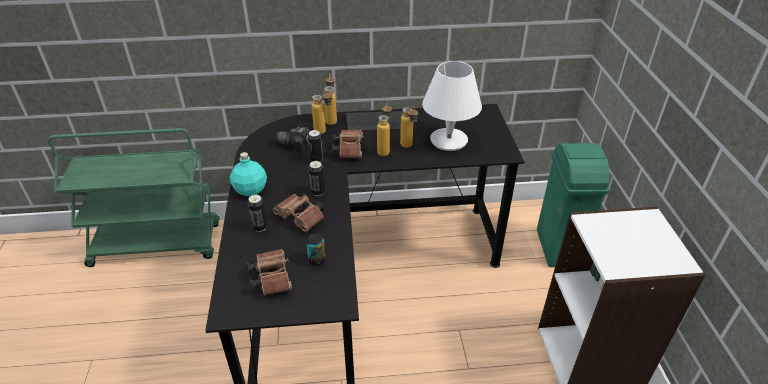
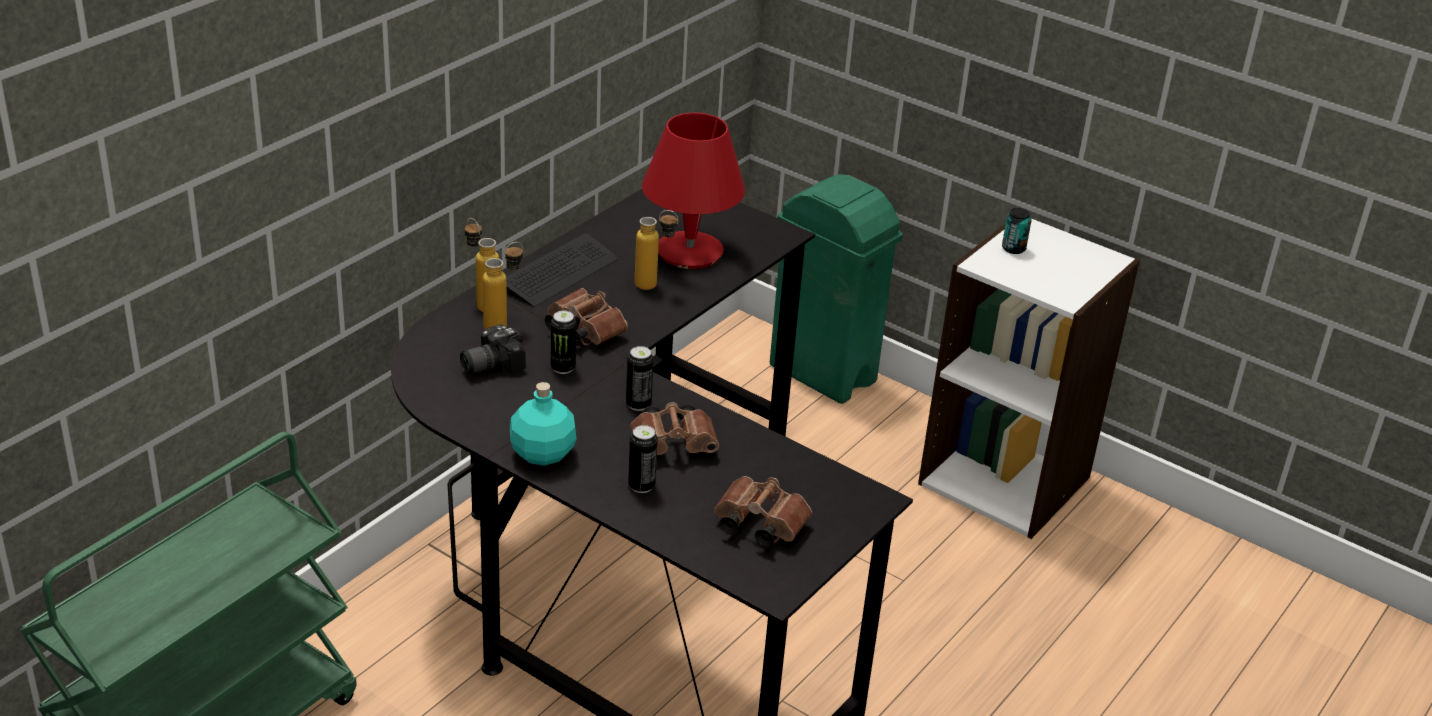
camera: 50 degrees left, 5 degrees down
can [306,233,326,265] -> can moved to [1002,208,1032,254]
bottle [377,103,392,156] -> none
white table lamp [422,61,482,151] -> red table lamp [642,112,745,269]

